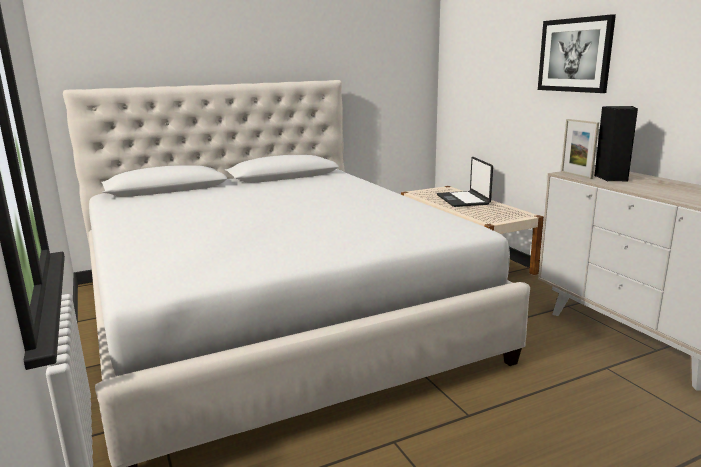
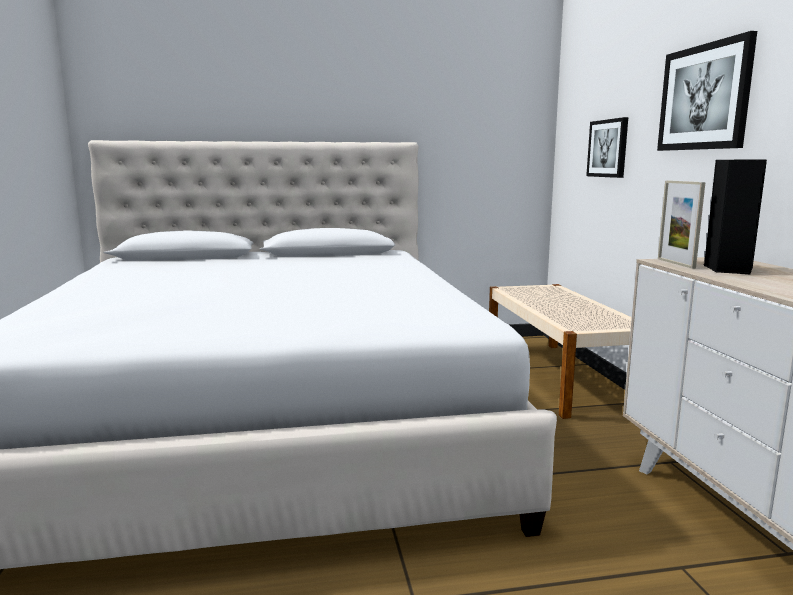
camera: 15 degrees right, 5 degrees down
laptop [437,157,493,207] -> none
none -> picture [586,117,628,178]

